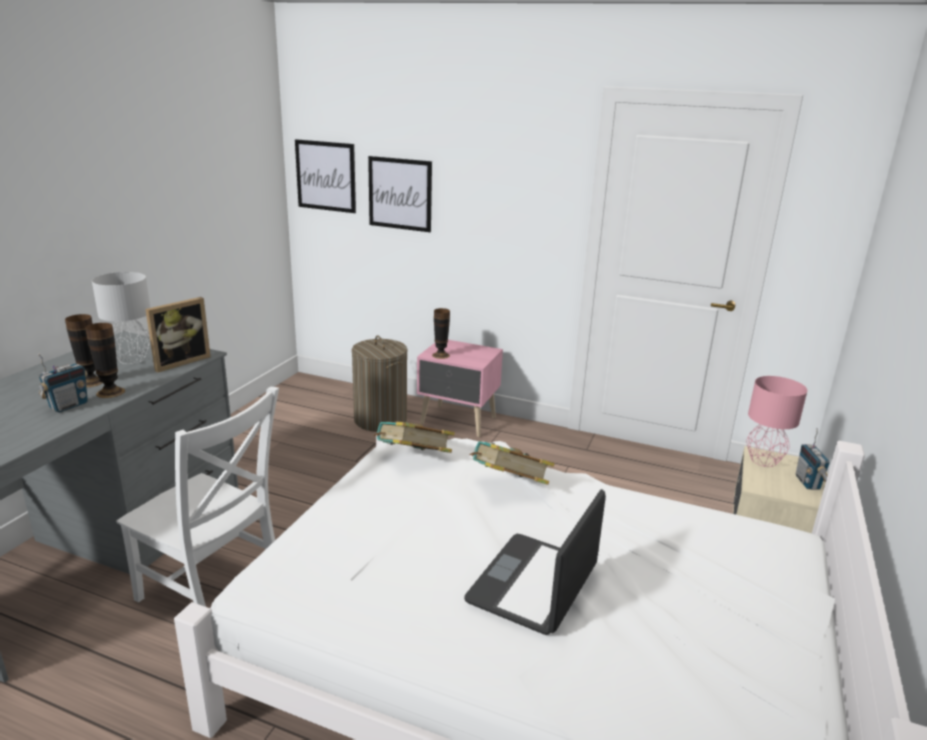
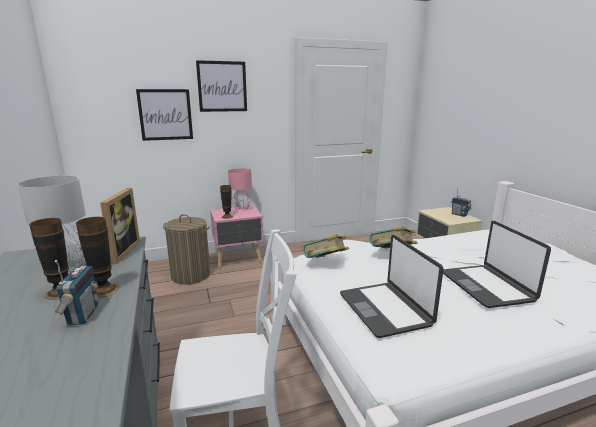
camera: 40 degrees left, 5 degrees down
picture [295,139,356,213] -> picture moved to [196,60,247,112]
pink table lamp [746,376,808,467] -> pink table lamp moved to [228,168,252,212]
none -> laptop [340,235,444,338]

